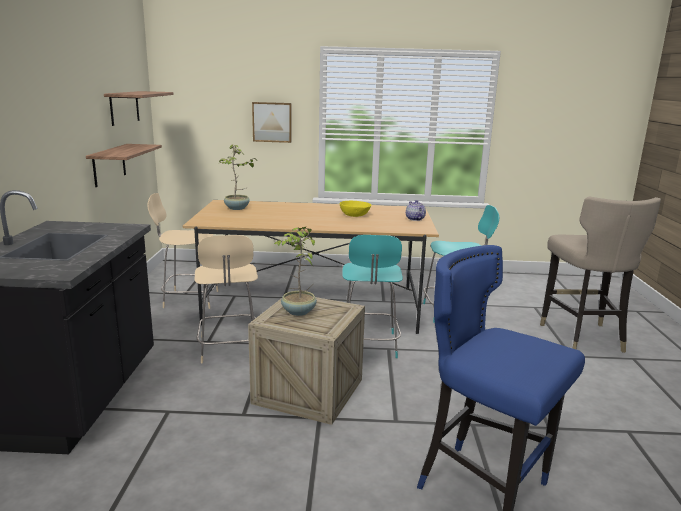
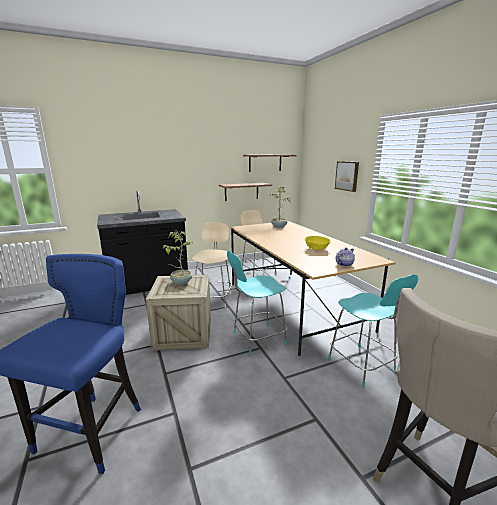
camera: 65 degrees right, 0 degrees up
beige chair [195,235,258,363] -> beige chair turned 135 degrees clockwise [192,222,232,308]

